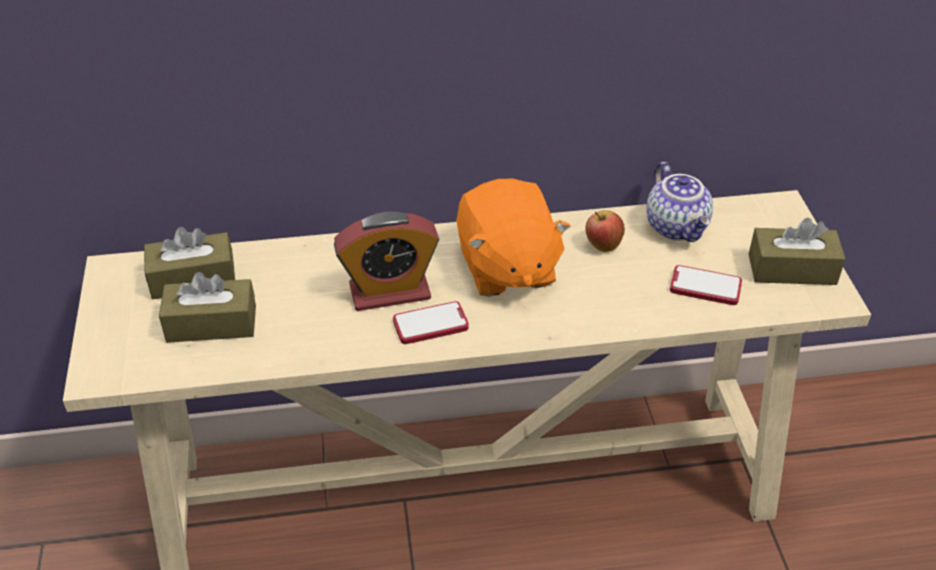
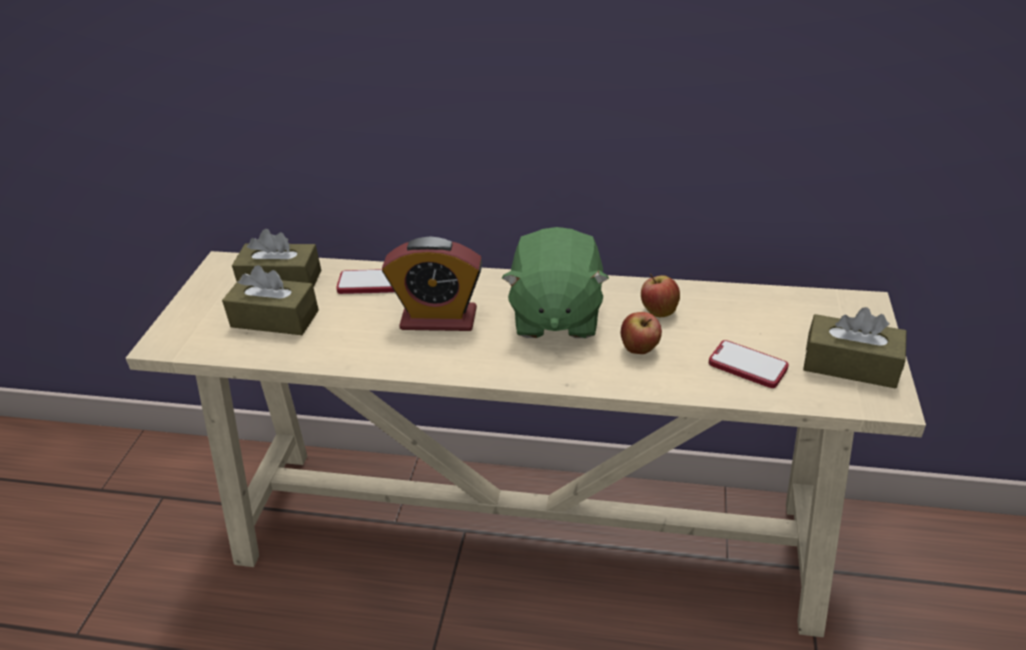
camera: 20 degrees right, 5 degrees down
phone [393,301,469,344] -> phone moved to [336,269,395,294]
orange plush toy [456,179,571,297] -> green plush toy [502,227,609,338]
teapot [646,162,713,242] -> none
none -> apple [621,312,662,354]

